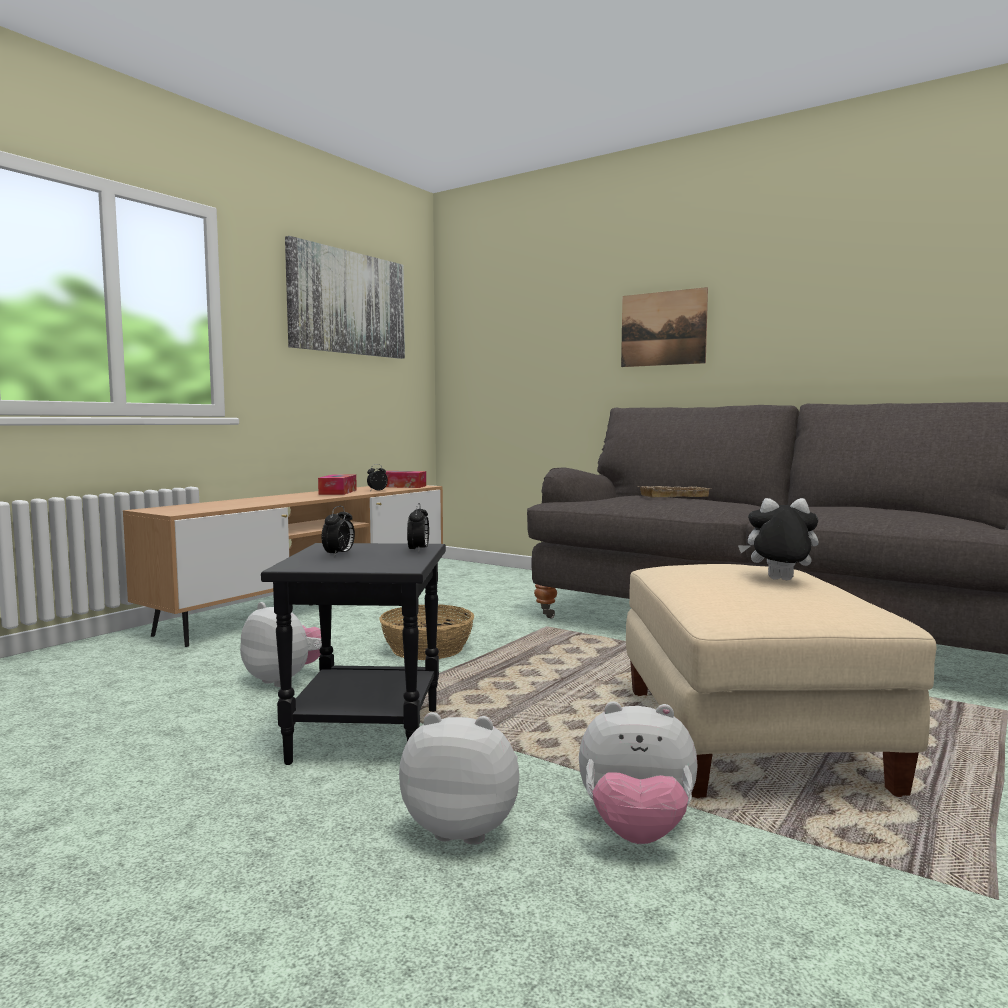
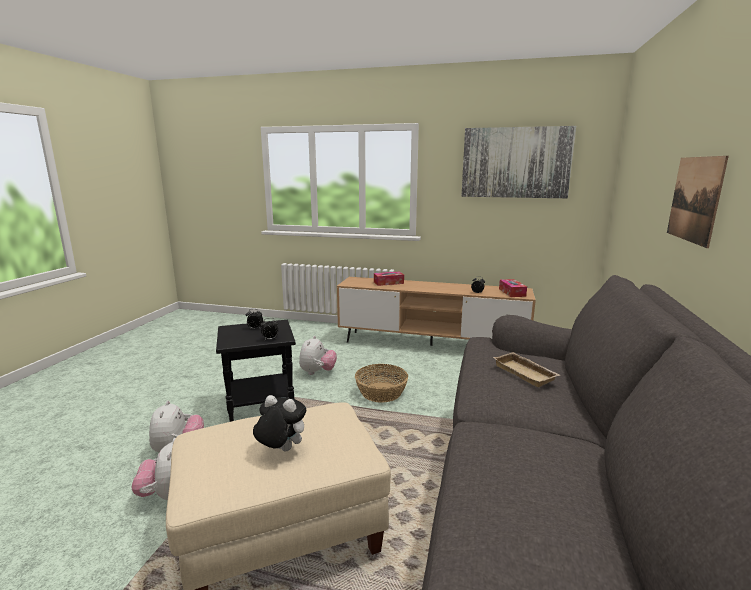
camera: 70 degrees right, 10 degrees up
tissue box [318,474,357,495] -> tissue box moved to [374,272,404,286]
plush toy [738,498,819,580] -> plush toy turned 60 degrees counterclockwise [253,395,306,451]

